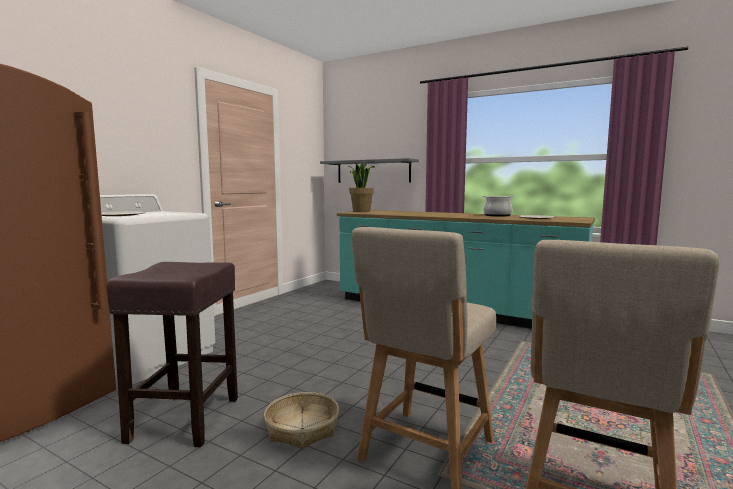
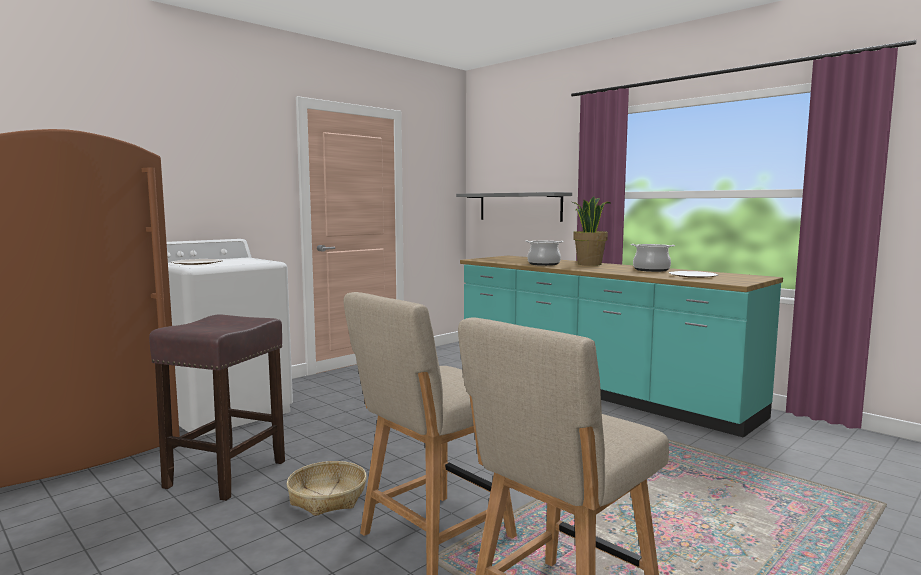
camera: 15 degrees right, 0 degrees up
potted plant [349,163,375,212] -> potted plant moved to [573,197,611,266]
none -> cooking pot [525,241,564,266]

